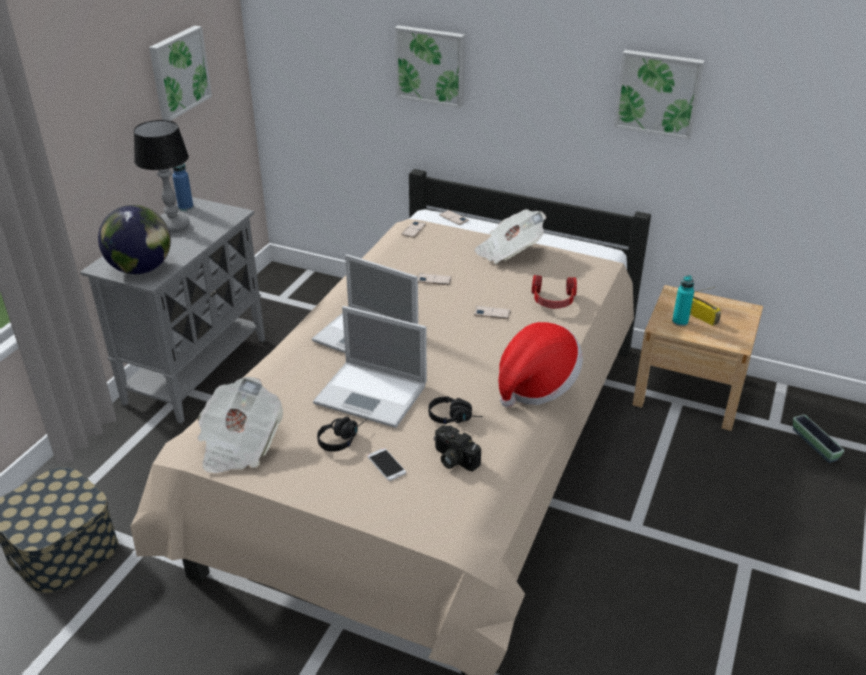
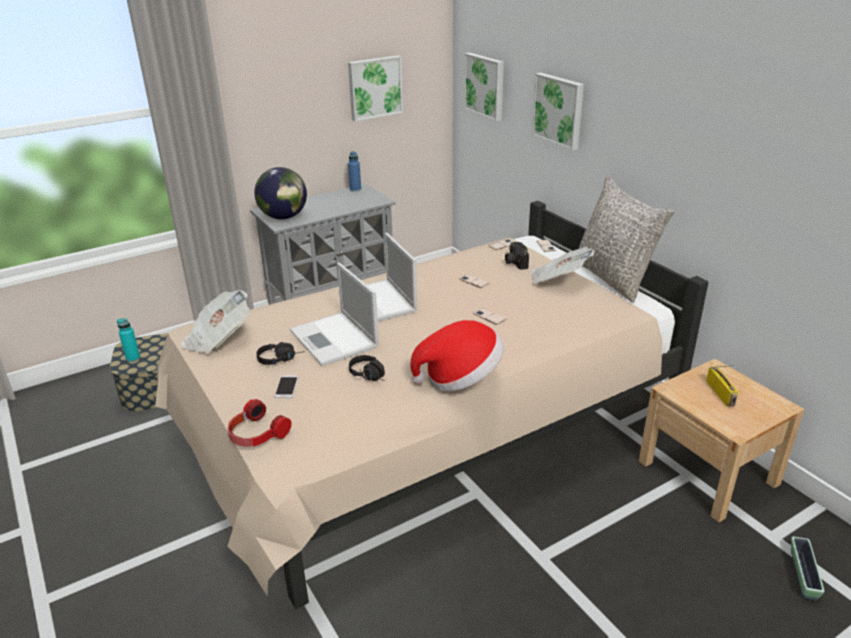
camera: 35 degrees right, 5 degrees down
table lamp [134,120,190,233] -> none
camera [434,425,481,471] -> camera moved to [505,242,529,270]
headphones [532,275,577,309] -> headphones moved to [227,399,292,447]
picture [614,50,705,140] -> picture moved to [464,53,504,121]
turquoise bottle [672,275,694,326] -> turquoise bottle moved to [117,318,140,362]
none -> grey pillow [579,176,674,303]

